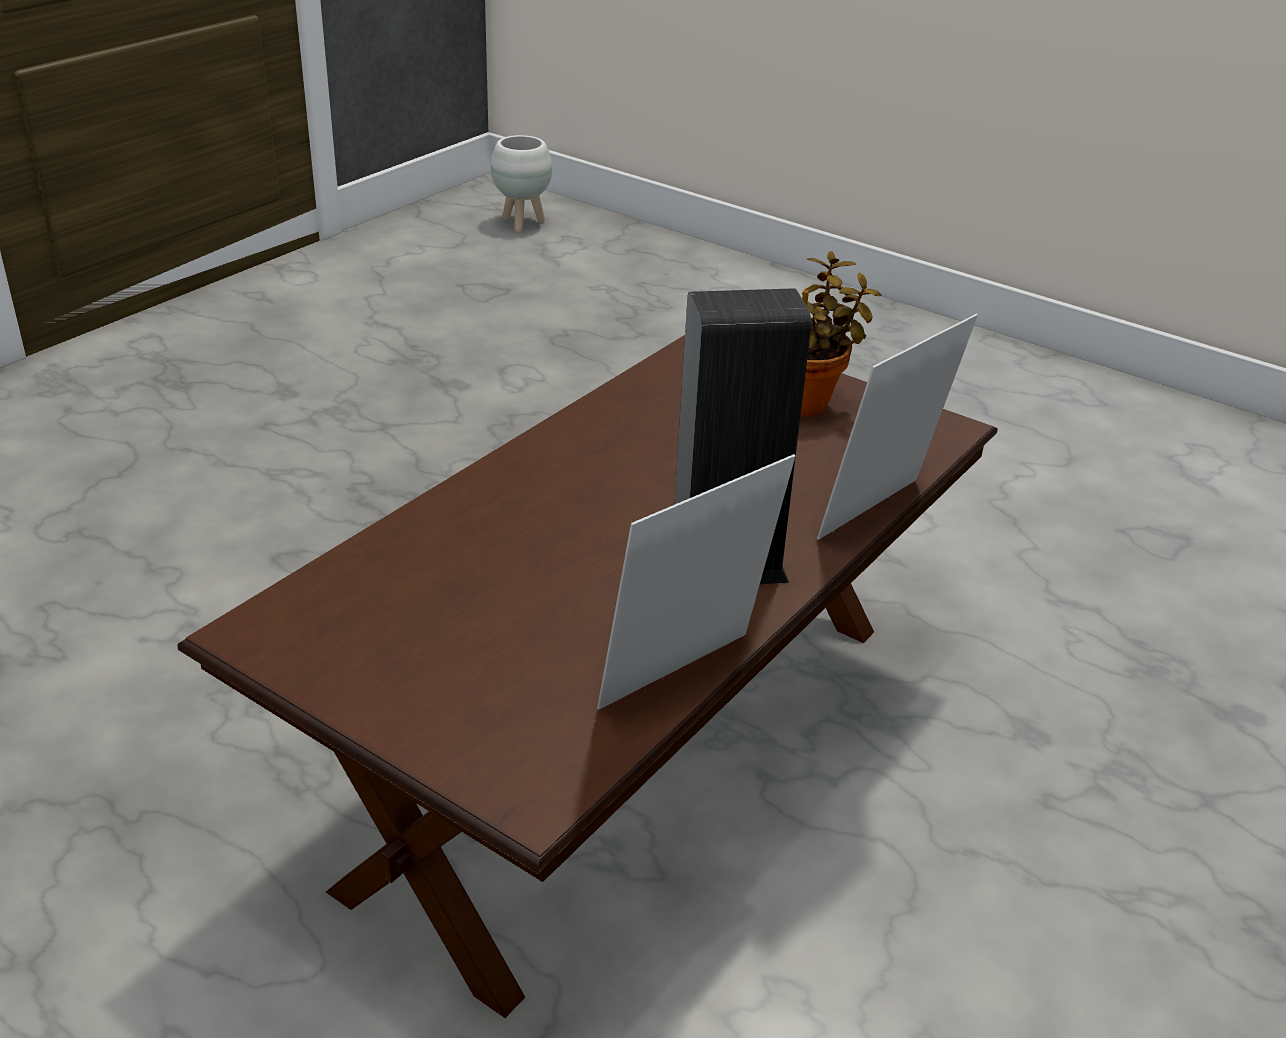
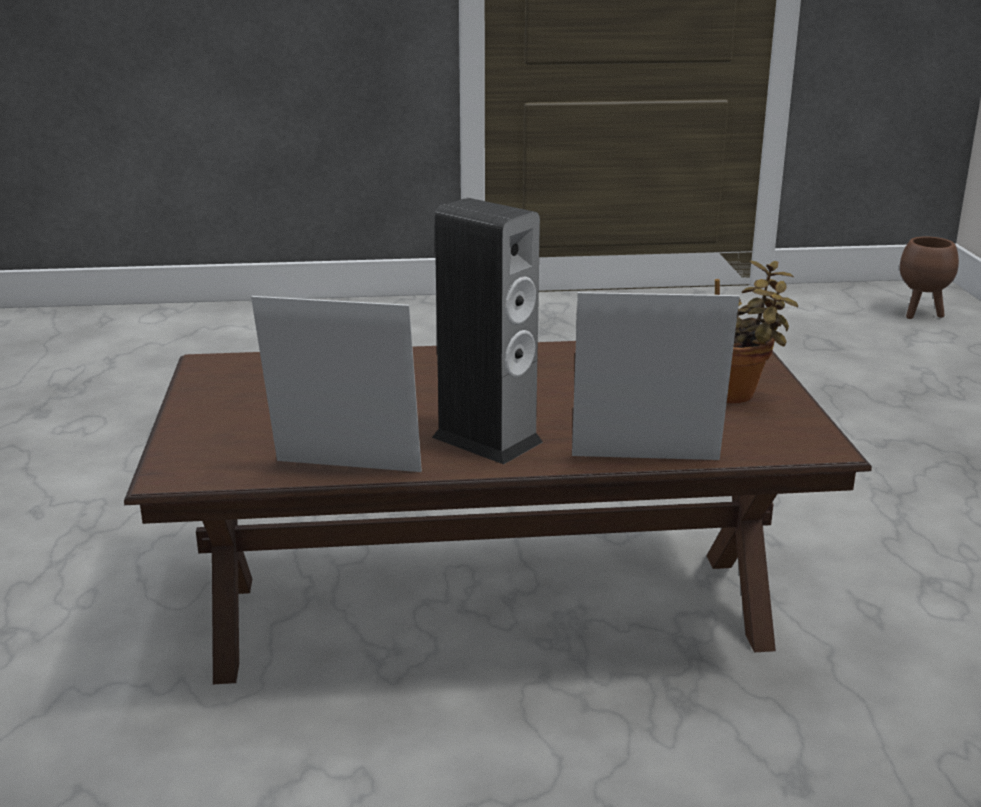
camera: 50 degrees right, 10 degrees down
white planter [491,135,552,233] -> brown planter [900,237,959,319]

